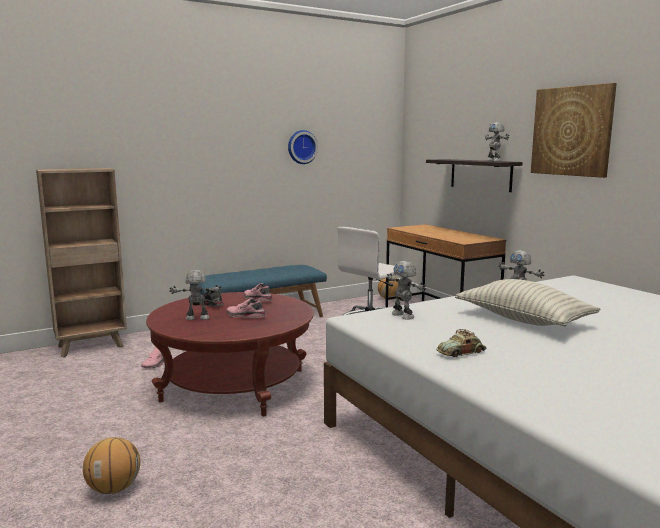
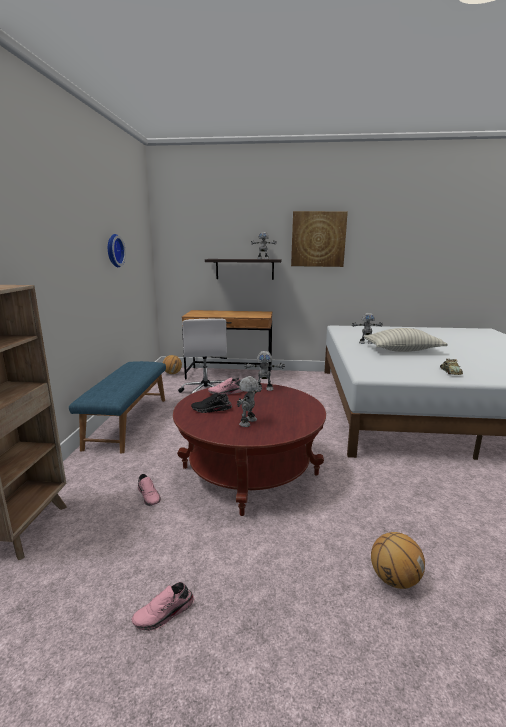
camera: 55 degrees left, 5 degrees up
pink shoe [227,298,266,318] -> pink shoe moved to [132,582,194,631]
toy robot [387,261,426,320] -> toy robot moved to [244,351,285,391]

